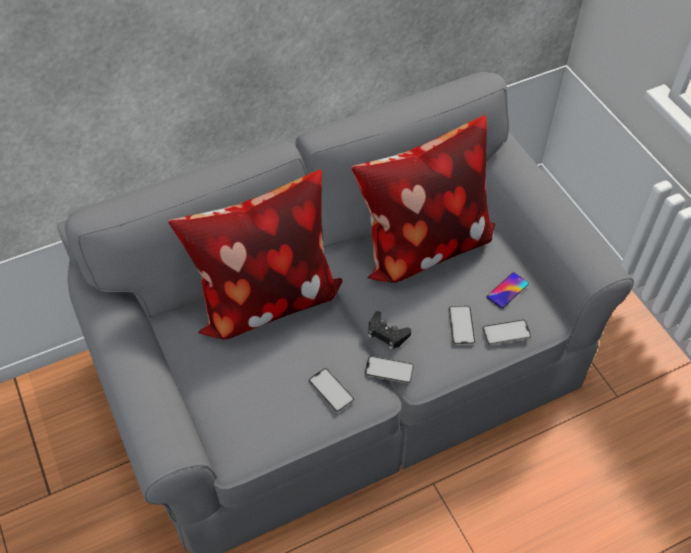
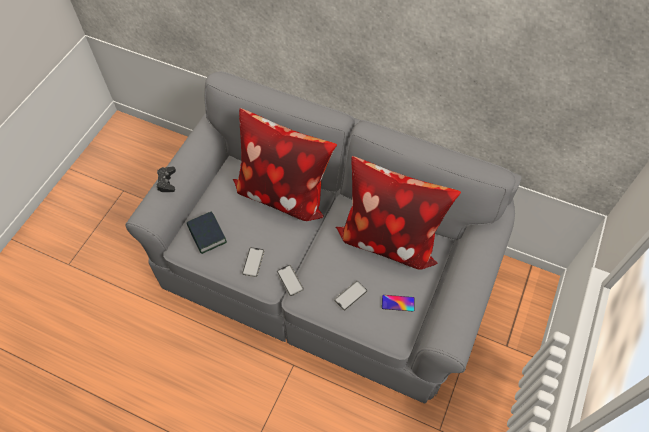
camera: 50 degrees right, 5 degrees up
black game controller [368,311,411,350] -> black game controller moved to [156,167,176,192]
phone [482,319,531,345] -> none
none -> book [187,211,227,254]

